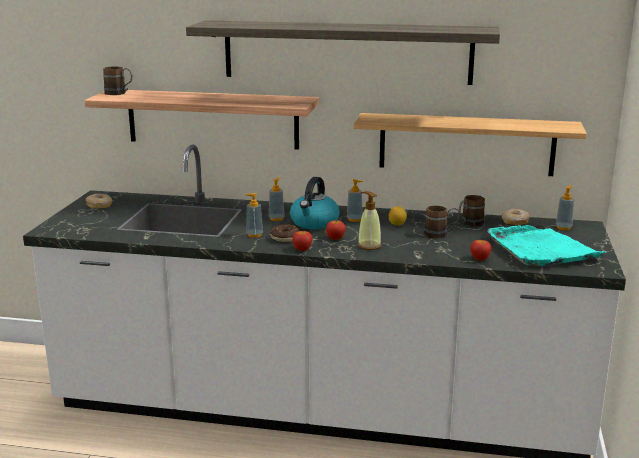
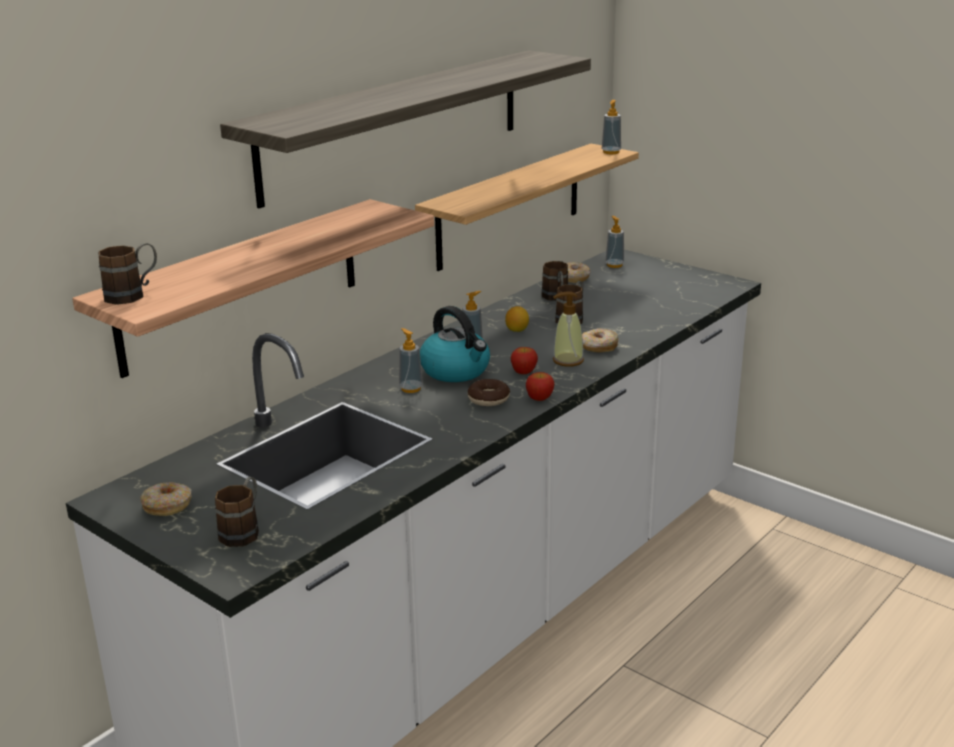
camera: 60 degrees left, 5 degrees up
soap dispenser [245,193,263,238] -> soap dispenser moved to [602,100,621,154]
apple [470,240,491,261] -> none
turquoise tray [487,225,605,266] -> none
none -> brown mug [215,477,259,547]
none -> donut [582,329,618,352]

